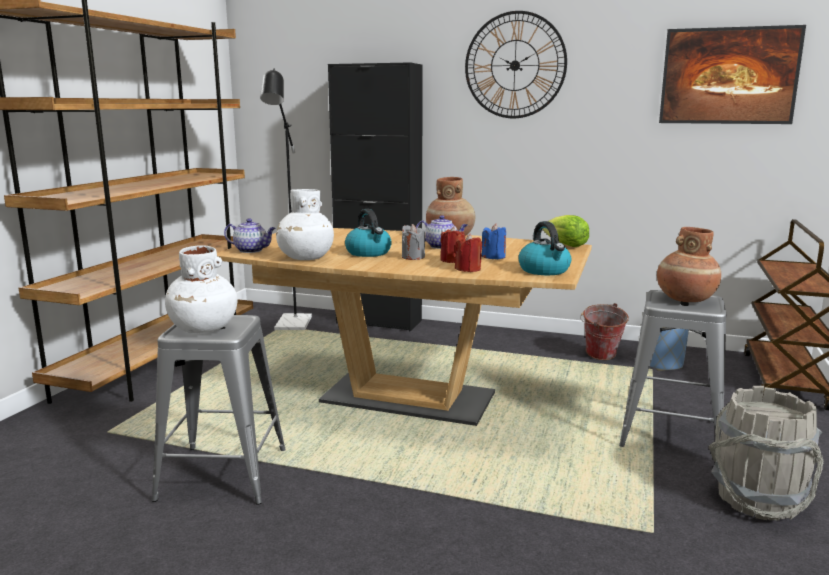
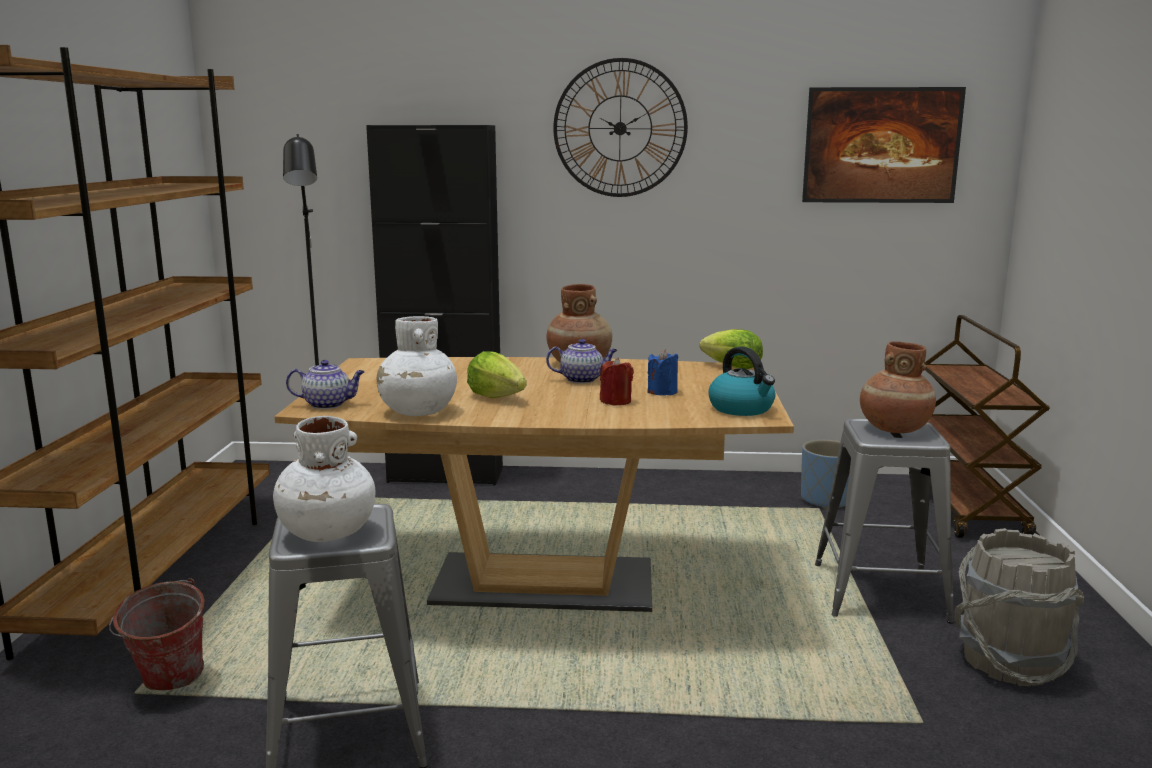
camera: 15 degrees left, 0 degrees up
kettle [345,209,392,257] -> lettuce [467,351,527,398]
grey candle [402,224,425,260] -> none
red candle [455,233,482,272] -> none
bucket [580,303,629,360] -> bucket moved to [109,578,205,690]

